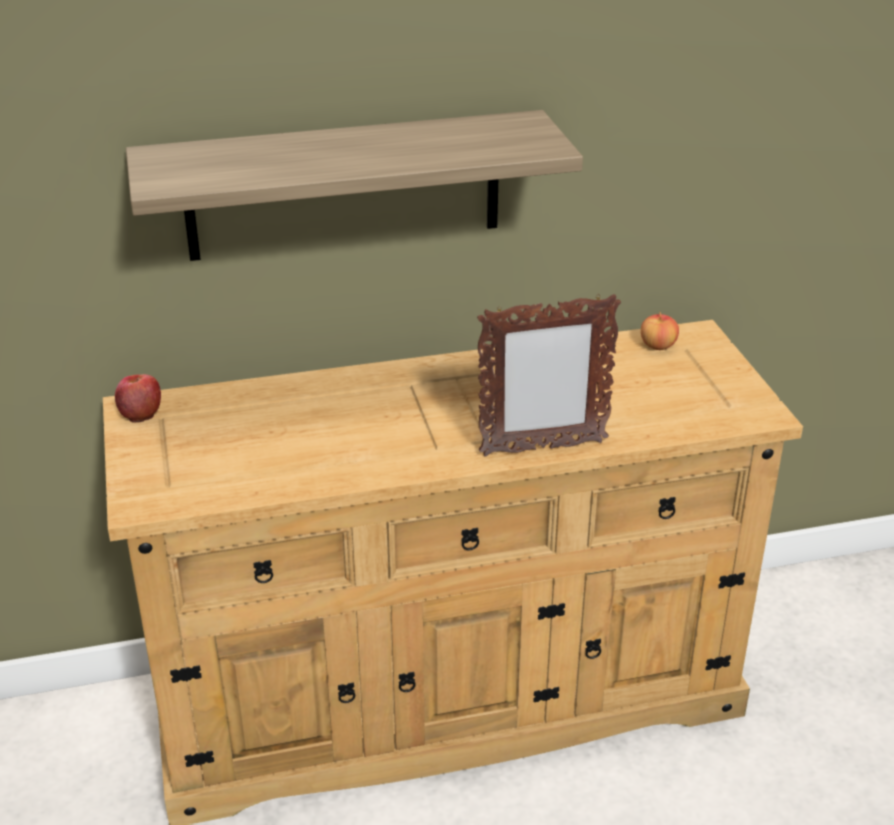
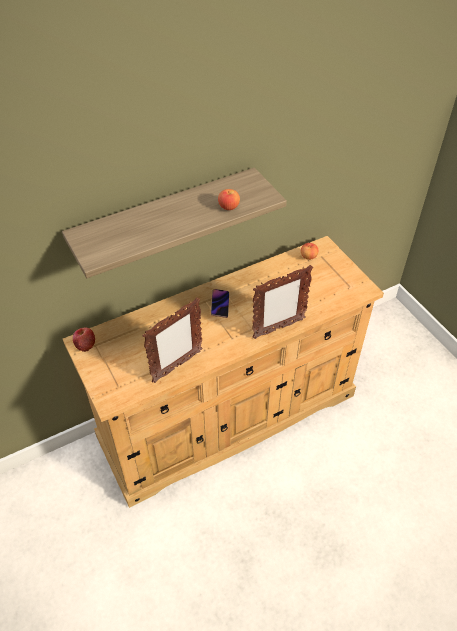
camera: 15 degrees left, 15 degrees up
none -> picture frame [142,298,203,383]
none -> phone [211,289,229,318]
none -> apple [218,189,240,210]

